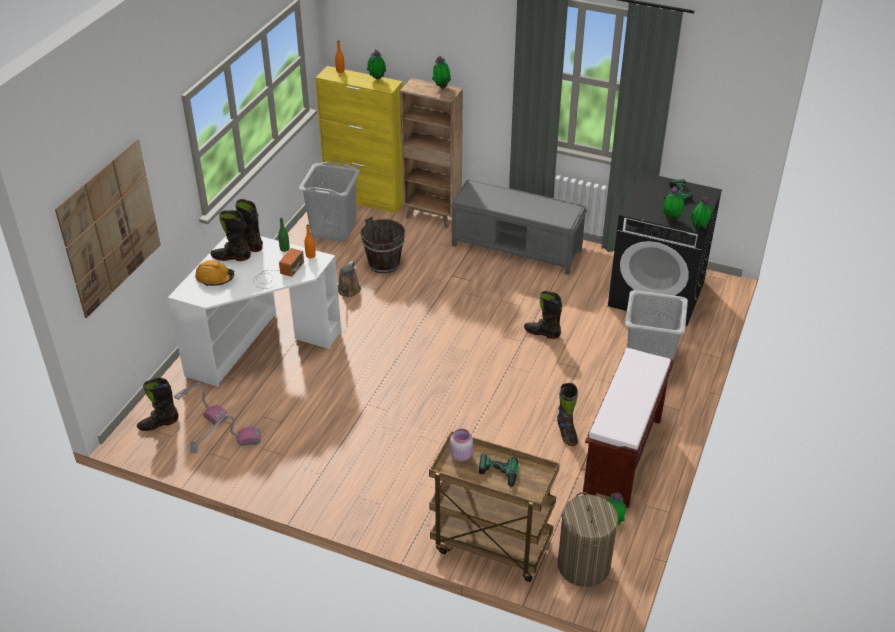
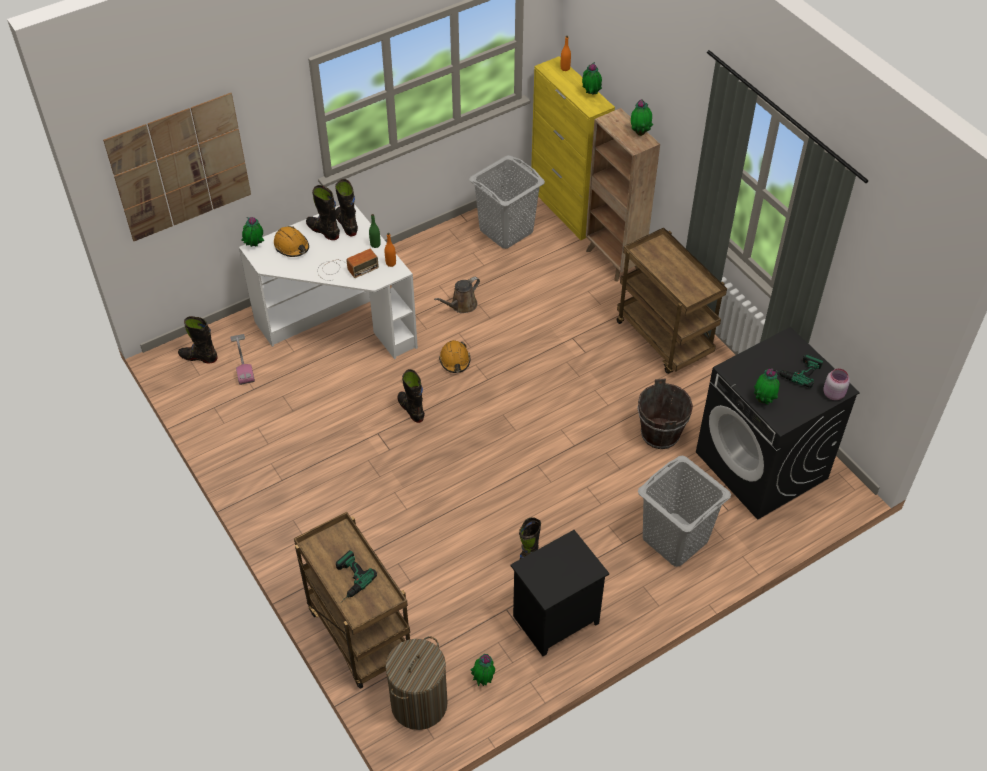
camera: 35 degrees right, 10 degrees up
vacuum cleaner [190,414,260,454] -> none
brown bucket [361,217,405,273] -> brown bucket moved to [637,378,693,449]
grey bench [450,179,587,275] -> brown cart [617,228,727,374]
pink jar [450,429,473,462] -> pink jar moved to [823,368,850,400]
black boot [524,291,563,339] -> black boot moved to [397,369,425,423]
brown bench [583,348,674,508] -> black nightstand [511,530,609,656]
potted plant [690,197,712,229] -> potted plant moved to [241,217,265,247]
none -> orange hard hat [439,340,470,373]

